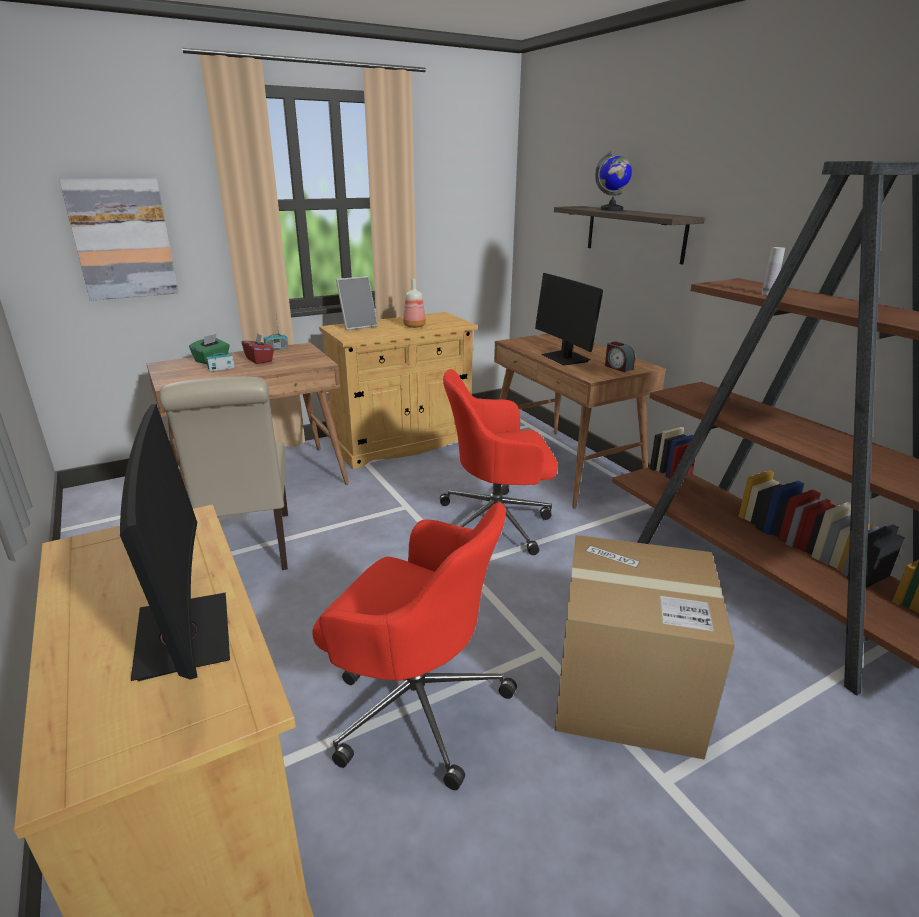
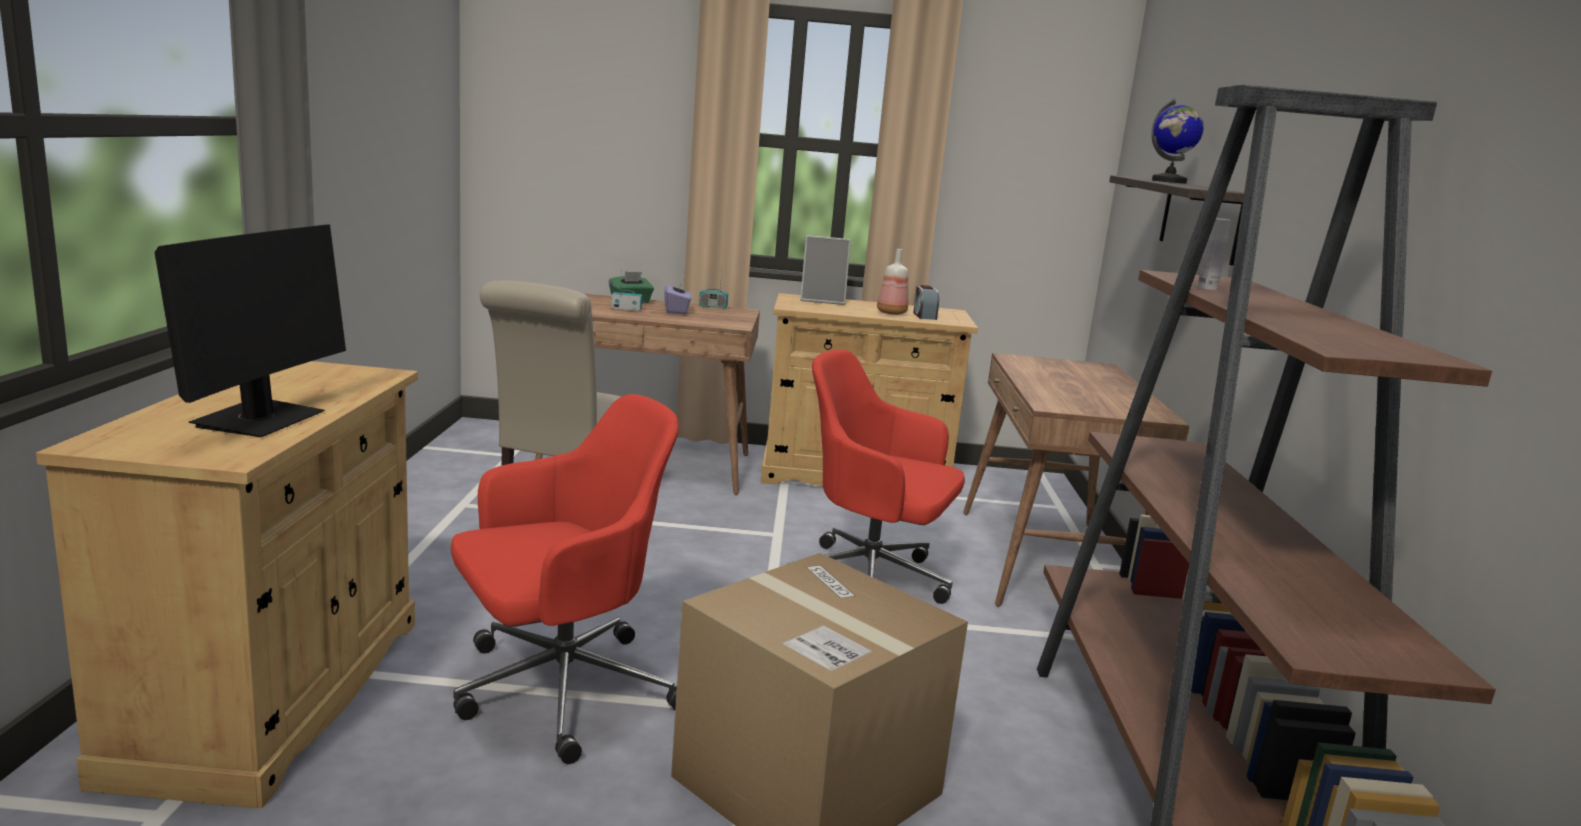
camera: 30 degrees right, 10 degrees down
picture [59,179,179,301] -> none
red tissue box [242,333,274,364] -> purple tissue box [665,280,692,314]
red office chair [312,502,517,790] -> red office chair turned 90 degrees counterclockwise [451,394,679,764]
monitor [535,273,603,366] -> none
alarm clock [605,341,635,372] -> alarm clock moved to [913,285,939,320]

